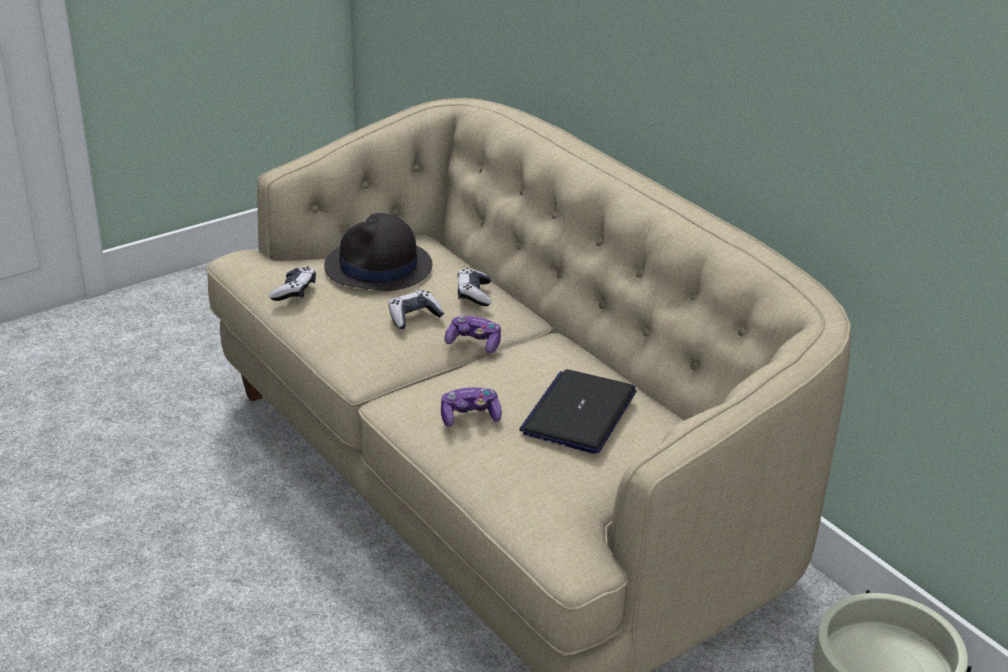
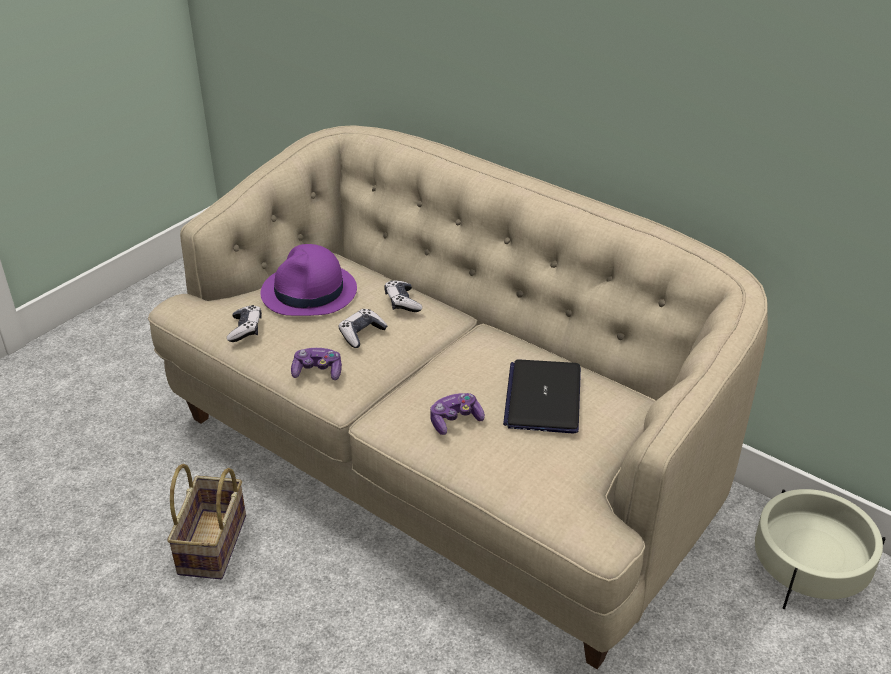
camera: 15 degrees left, 5 degrees up
black hat [324,213,433,291] -> purple hat [260,244,357,316]
game controller [445,315,501,354] -> game controller moved to [291,348,342,380]
none -> basket [167,464,246,579]

